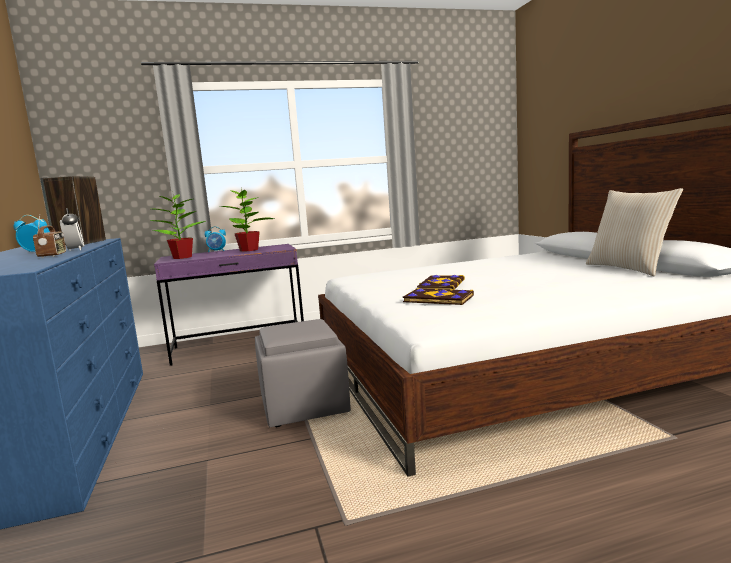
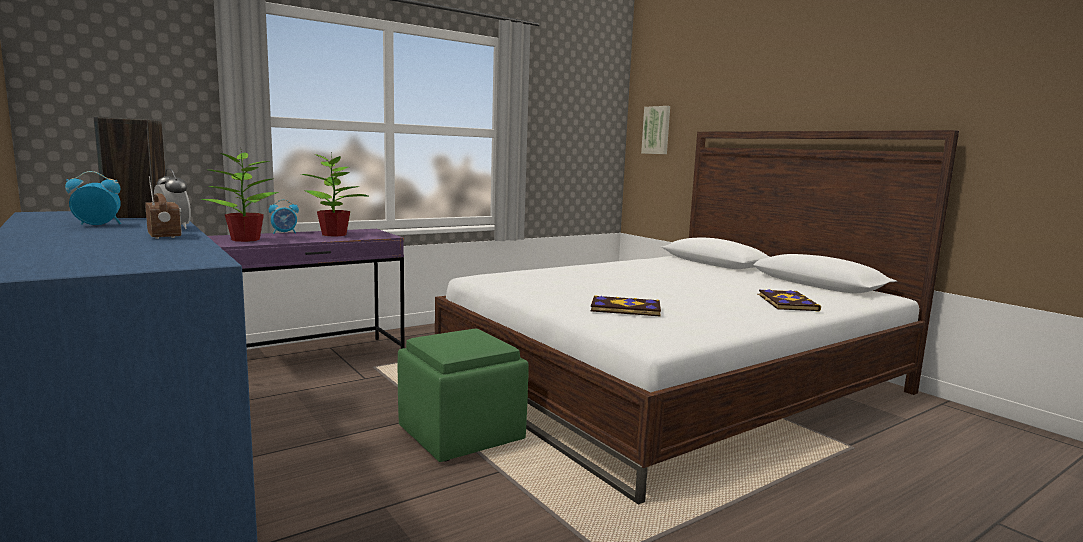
camera: 20 degrees left, 0 degrees up
grey ottoman [255,319,351,427] -> green ottoman [398,329,529,462]
book [417,275,465,290] -> book moved to [757,289,821,311]
beige pillow [586,188,683,276] -> none
none -> picture [641,106,670,154]

